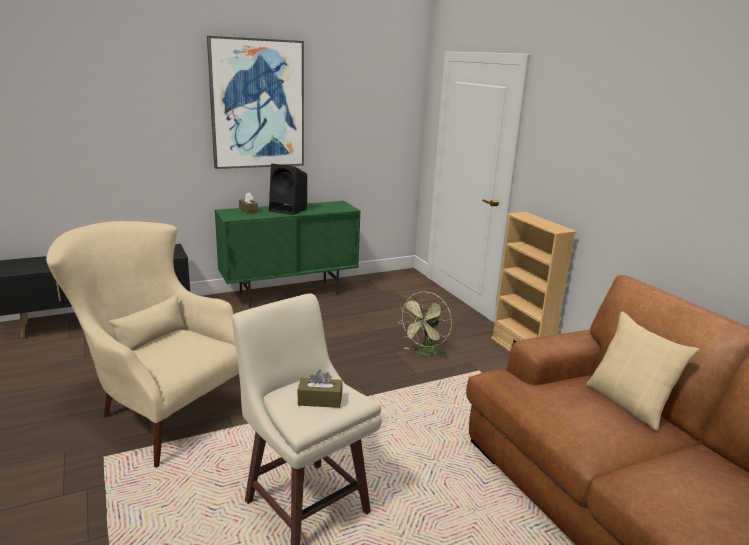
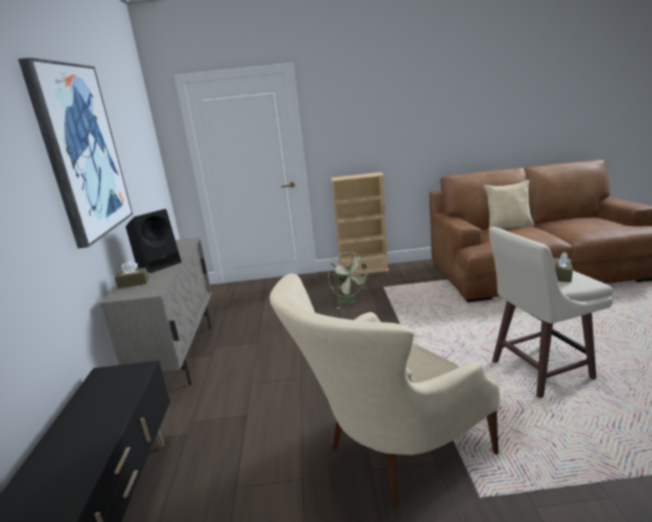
camera: 65 degrees left, 0 degrees up
green cabinet [214,201,361,308] -> beige cabinet [100,237,212,385]

